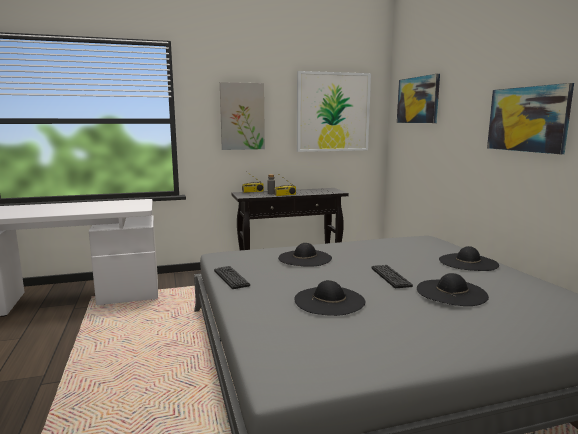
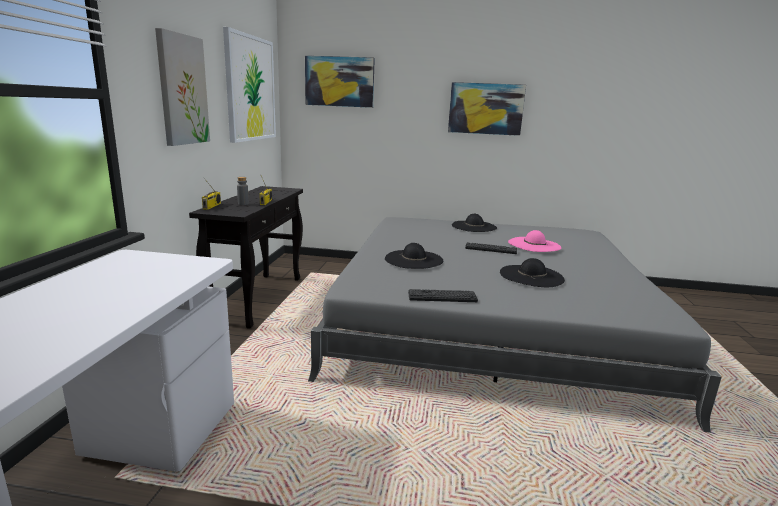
camera: 65 degrees left, 5 degrees up
black hat [417,273,489,306] -> pink hat [508,230,562,252]

